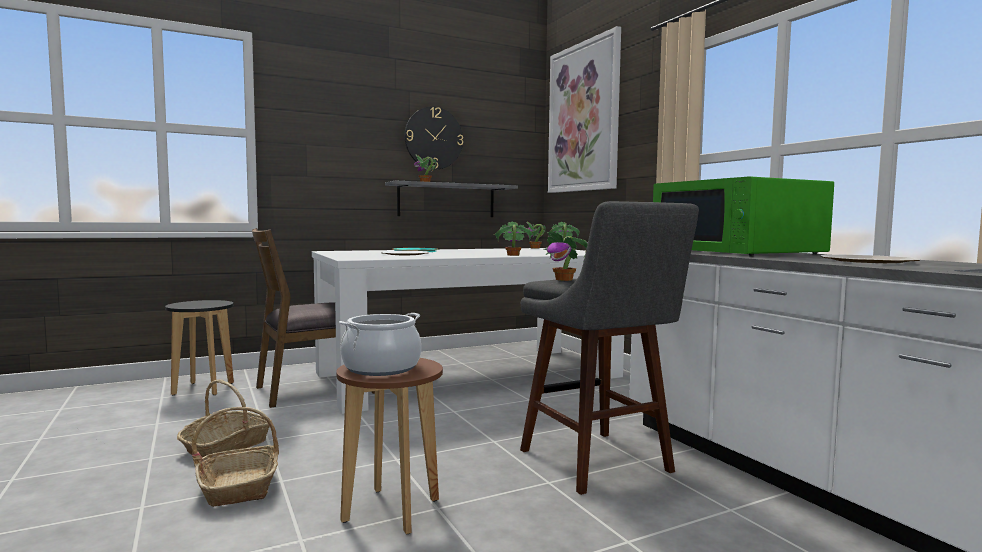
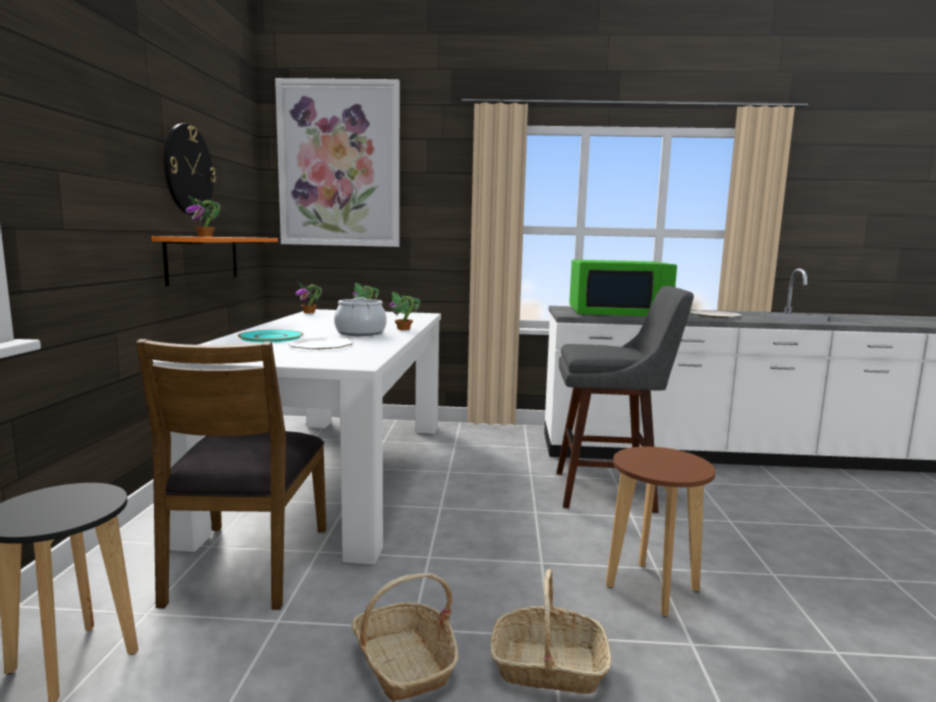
camera: 60 degrees left, 5 degrees up
cooking pot [339,313,421,376] -> cooking pot moved to [334,297,387,336]
grey shelf [385,181,518,217] -> orange shelf [152,236,278,286]
potted plant [543,232,588,281] -> none

